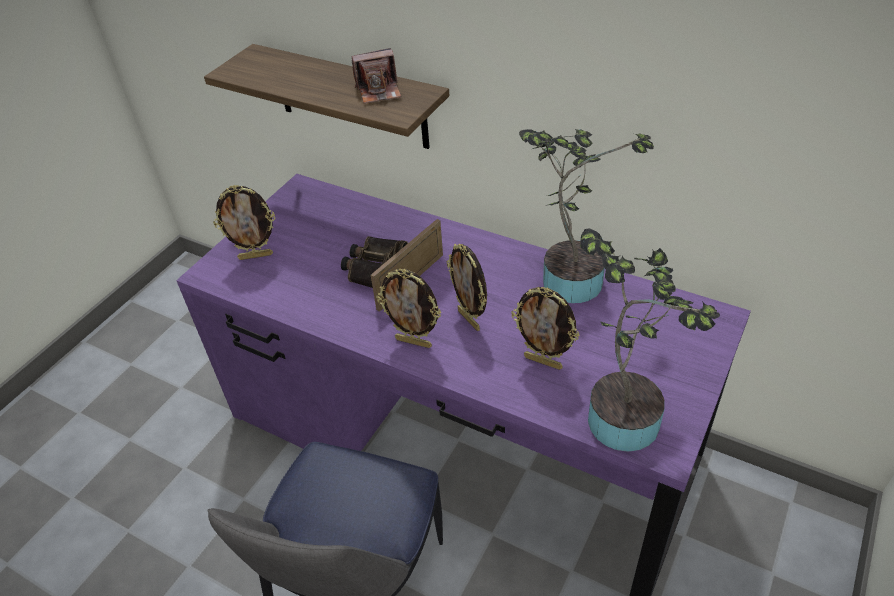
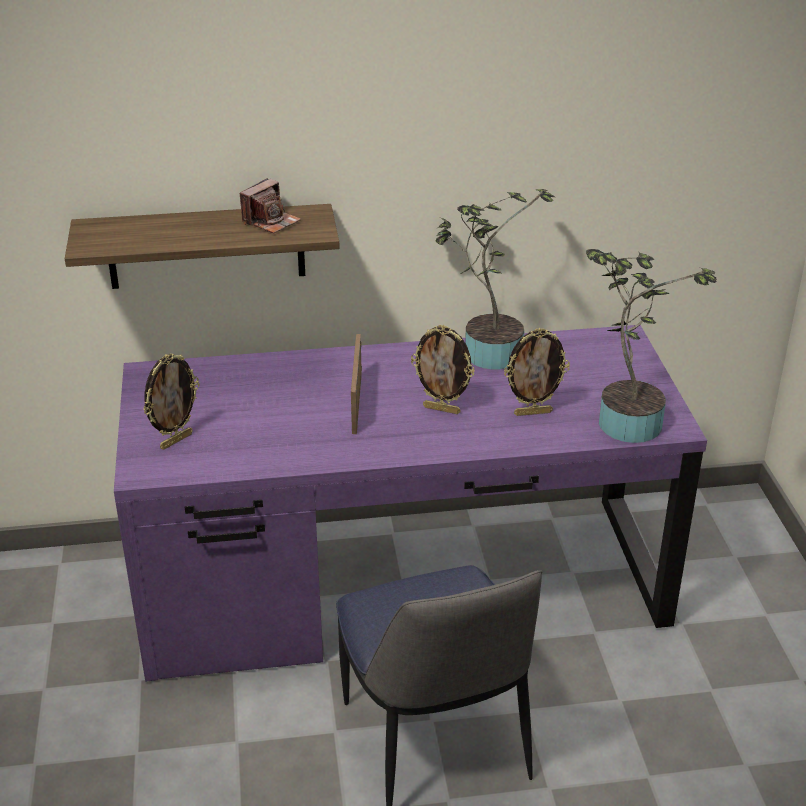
camera: 40 degrees left, 10 degrees down
binoculars [341,236,408,288] -> none
picture frame [376,269,441,348] -> none

